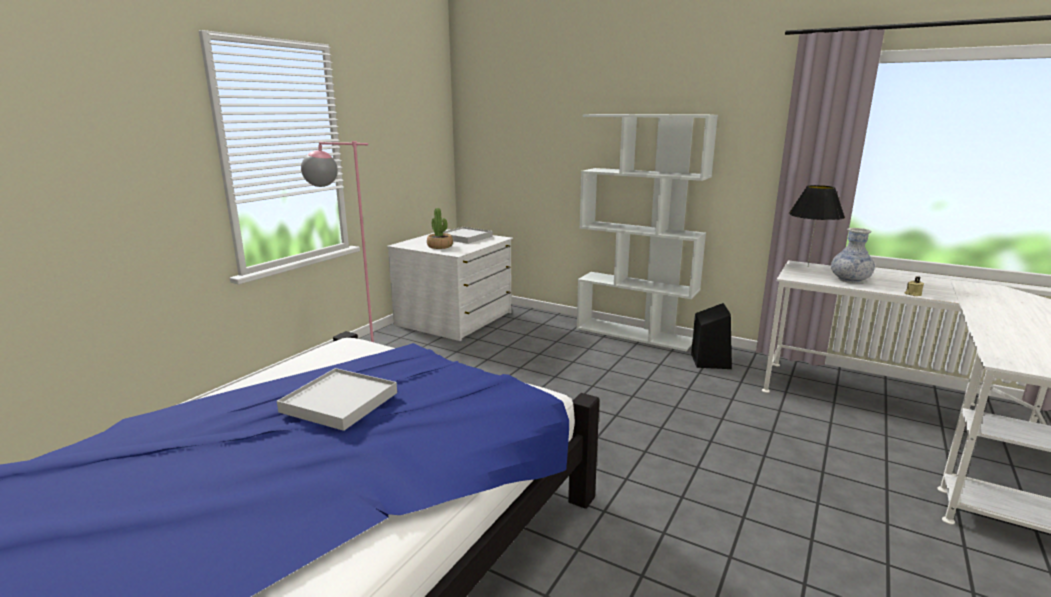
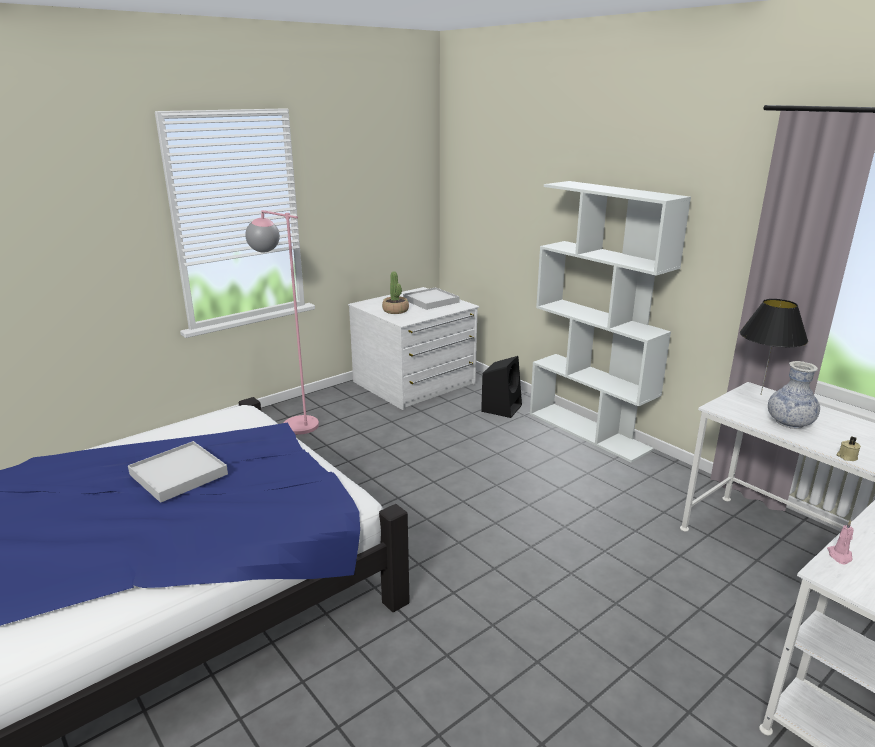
camera: 20 degrees right, 5 degrees up
black speaker [691,303,732,369] -> black speaker moved to [481,356,522,418]
none -> pink candle [827,519,853,564]

